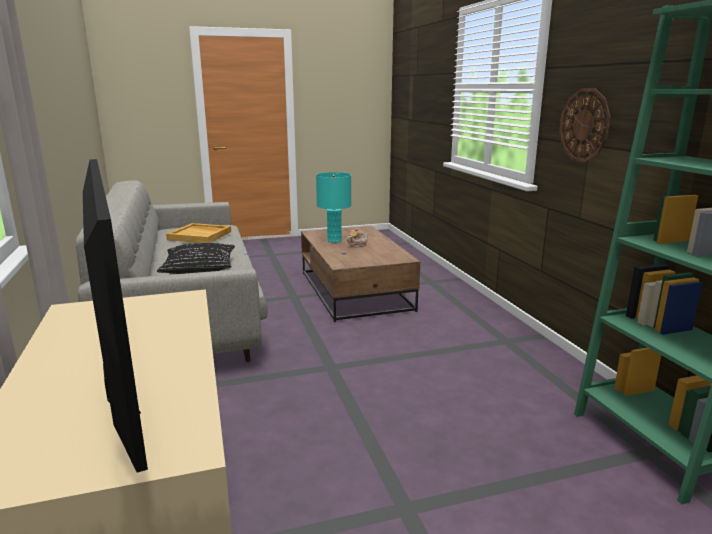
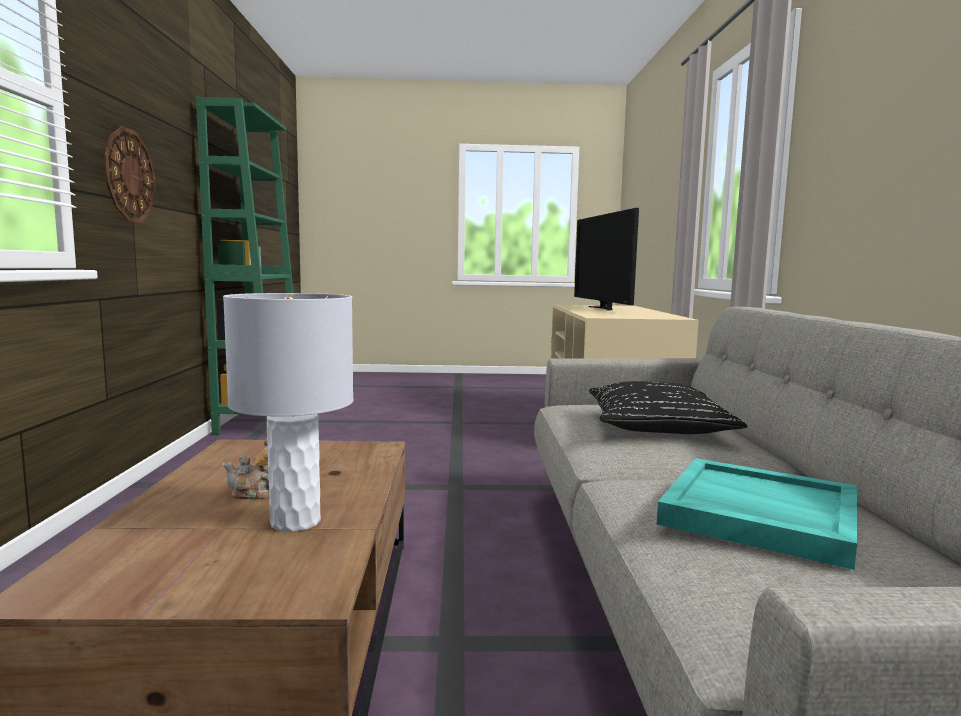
camera: 165 degrees left, 10 degrees down
beige tray [166,223,231,243] -> turquoise tray [657,458,857,570]
turquoise table lamp [316,172,351,243] -> grey table lamp [223,293,353,532]

